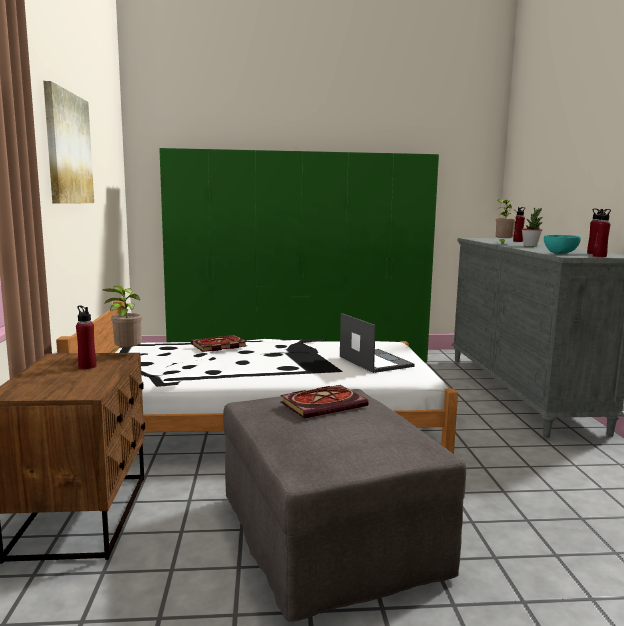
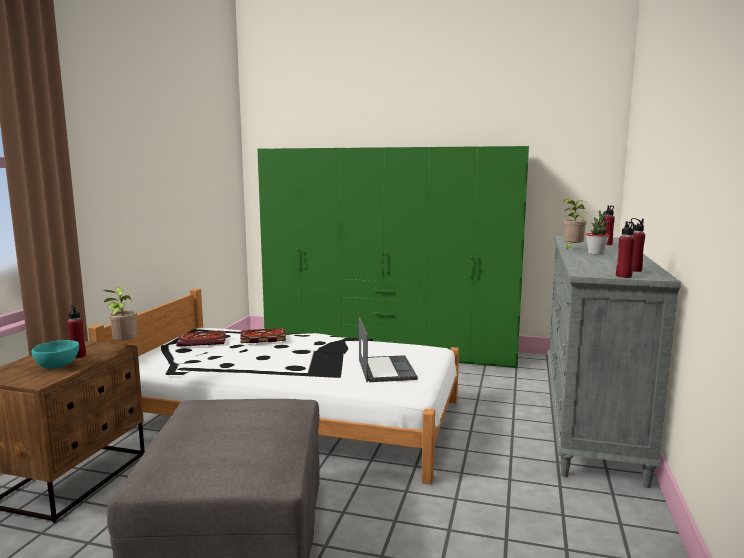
camera: 20 degrees right, 0 degrees up
picture [43,81,94,204] -> none
book [280,385,369,418] -> book moved to [176,331,226,347]
turquoise bowl [544,235,581,254] -> turquoise bowl moved to [32,340,79,369]

